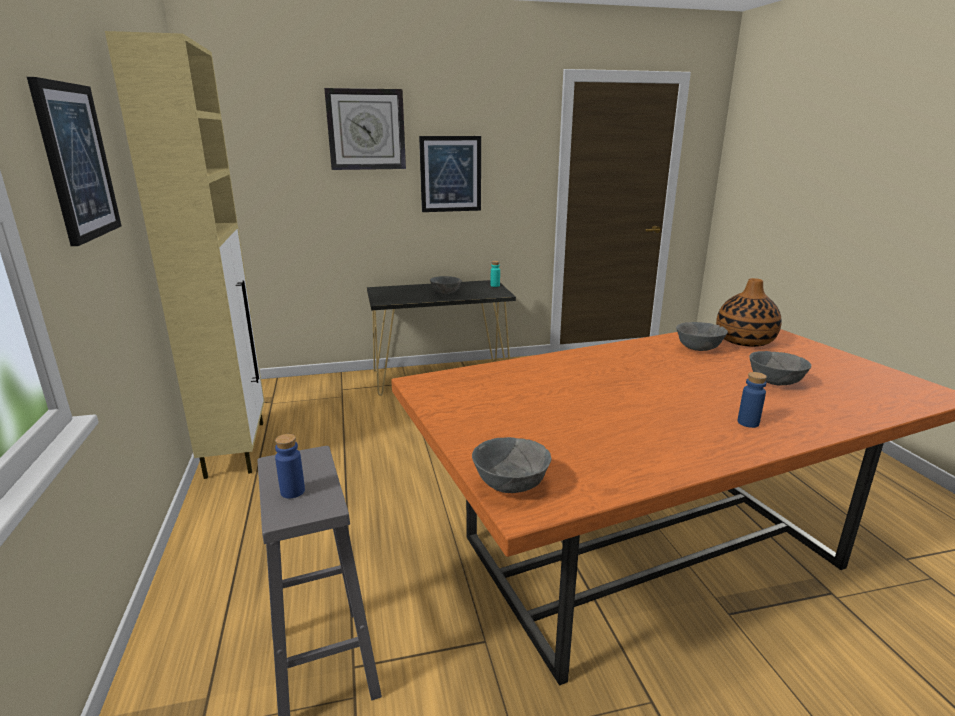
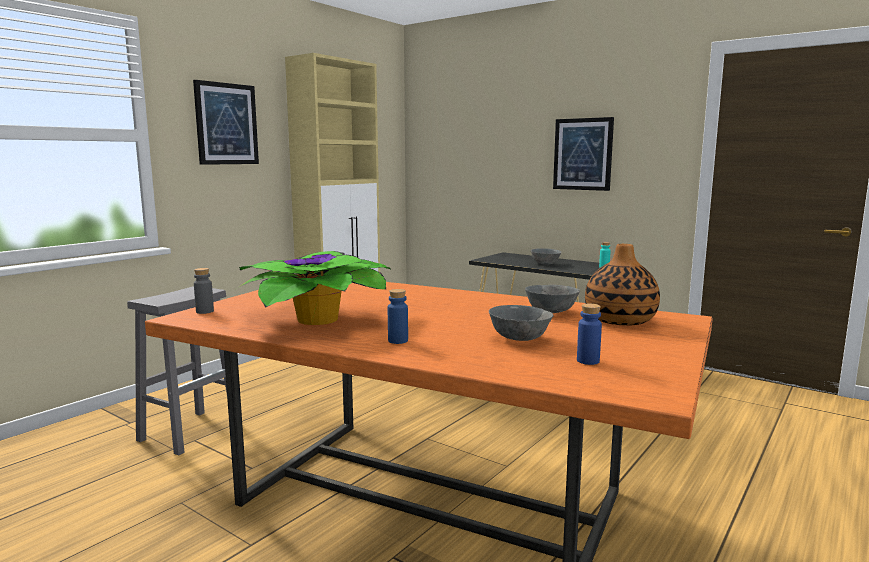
camera: 50 degrees right, 10 degrees down
blue bottle [275,434,305,498] -> blue bottle moved to [577,304,602,365]
wall clock [324,88,406,170] -> none
grey bowl [472,437,552,493] -> grey bottle [194,268,214,314]
none -> potted plant [239,251,391,325]

